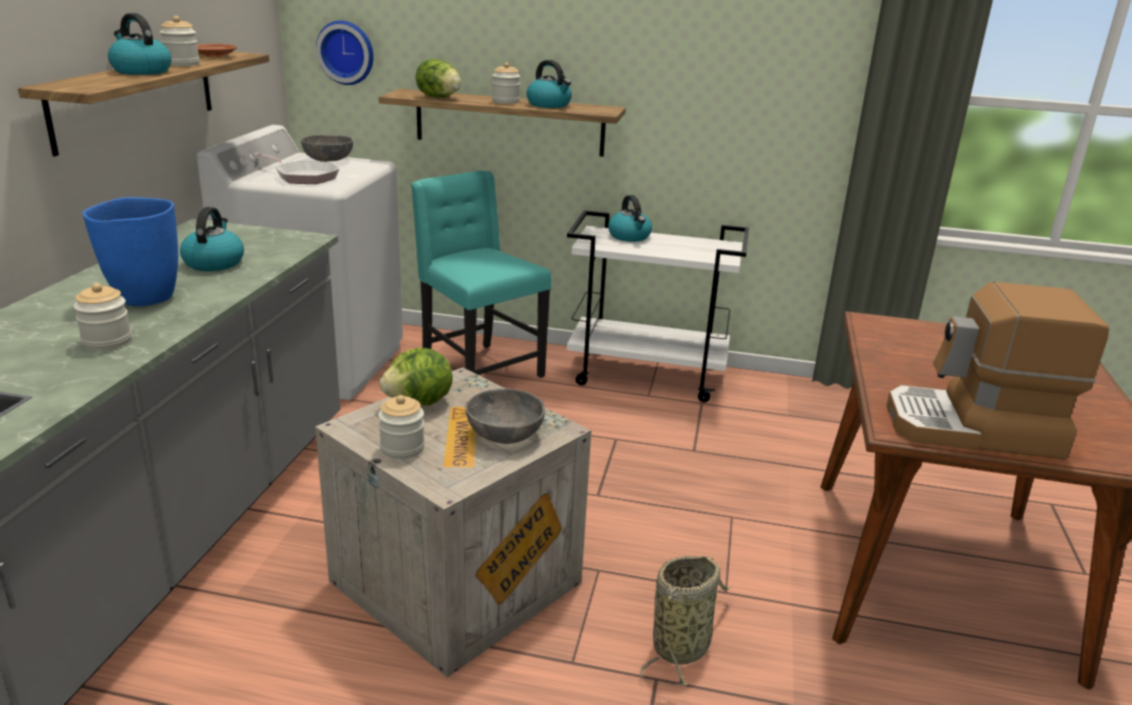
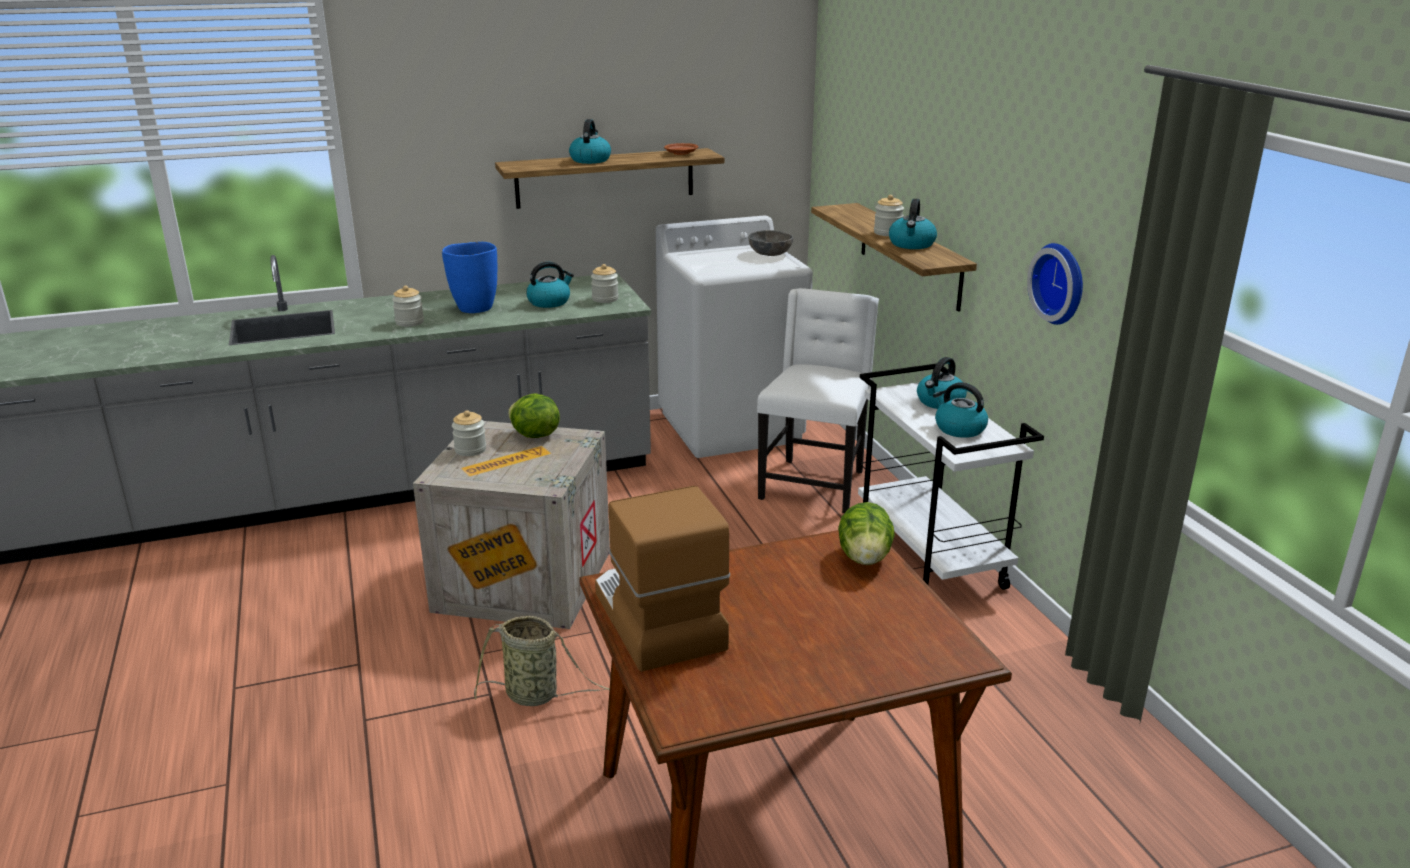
camera: 60 degrees right, 0 degrees up
jar [159,16,200,66] -> jar moved to [591,264,618,303]
frying pan [253,153,339,184] -> none
wall clock [316,20,374,85] -> wall clock moved to [1027,243,1083,325]
turquoise chair [411,171,551,378] -> white chair [757,288,879,513]
lettuce [415,59,461,98] -> lettuce moved to [838,502,895,565]
grey bowl [465,389,545,444] -> none
none -> kettle [933,382,988,438]

